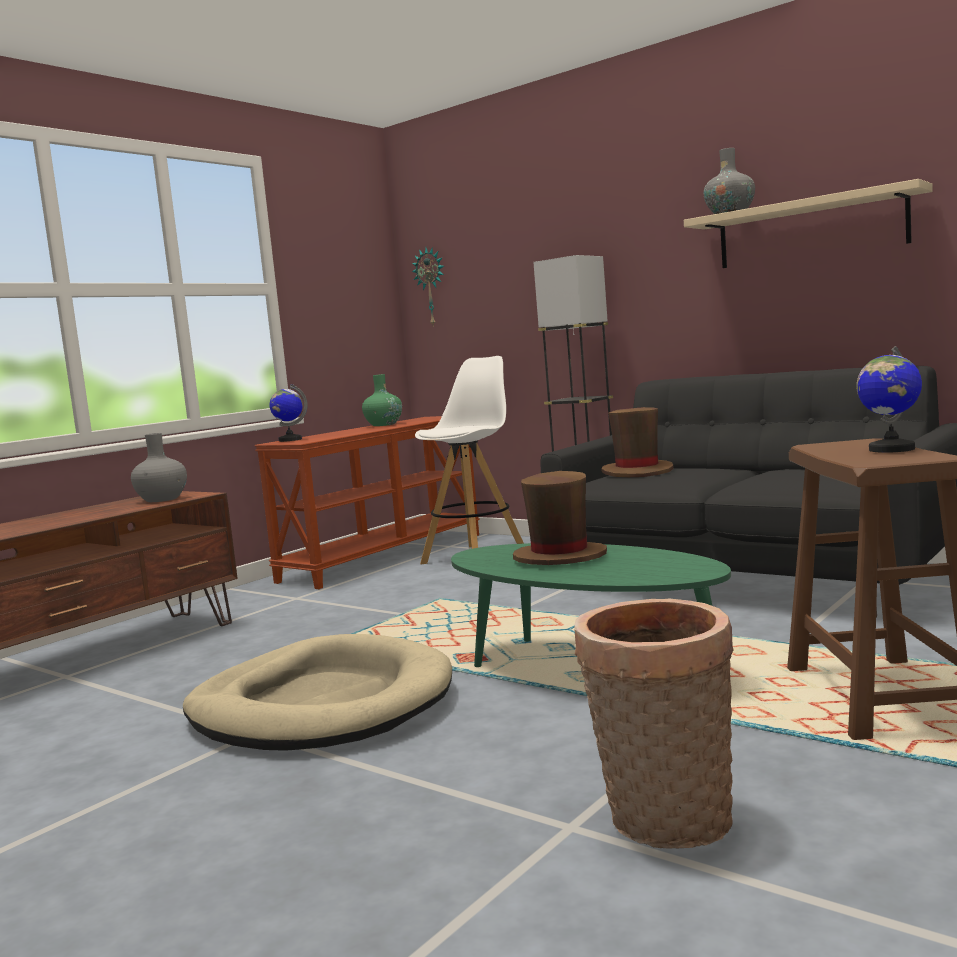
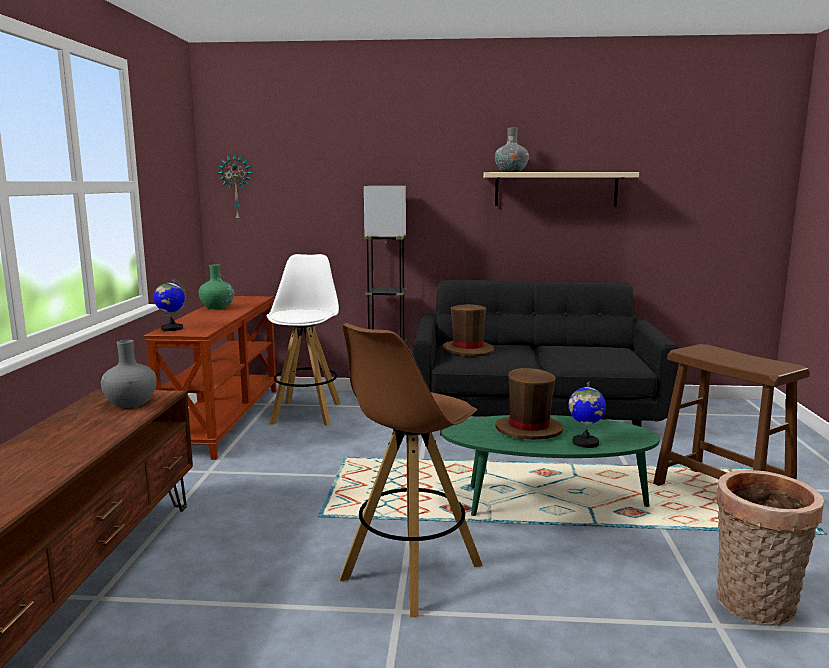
camera: 35 degrees left, 5 degrees up
beige dog bed [183,634,452,751] -> brown stool [340,323,483,617]
globe [856,346,922,453] -> globe moved to [568,381,606,448]

